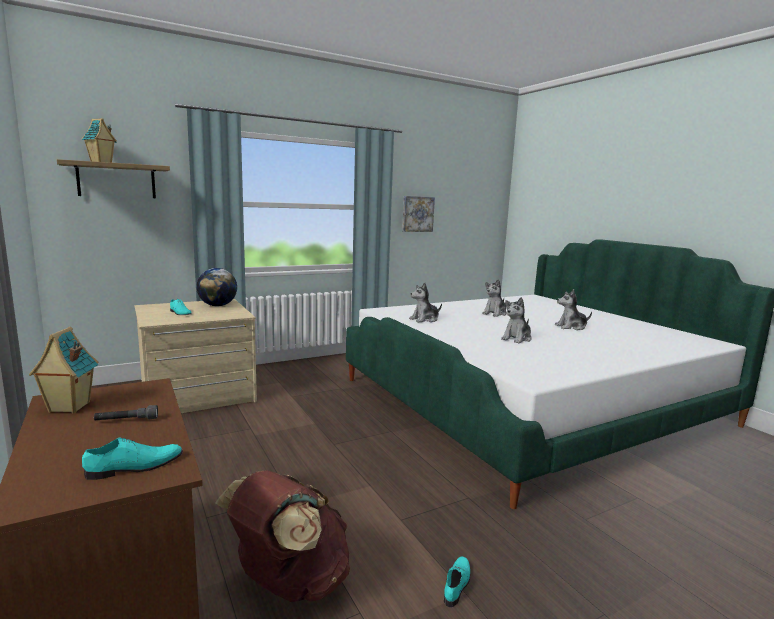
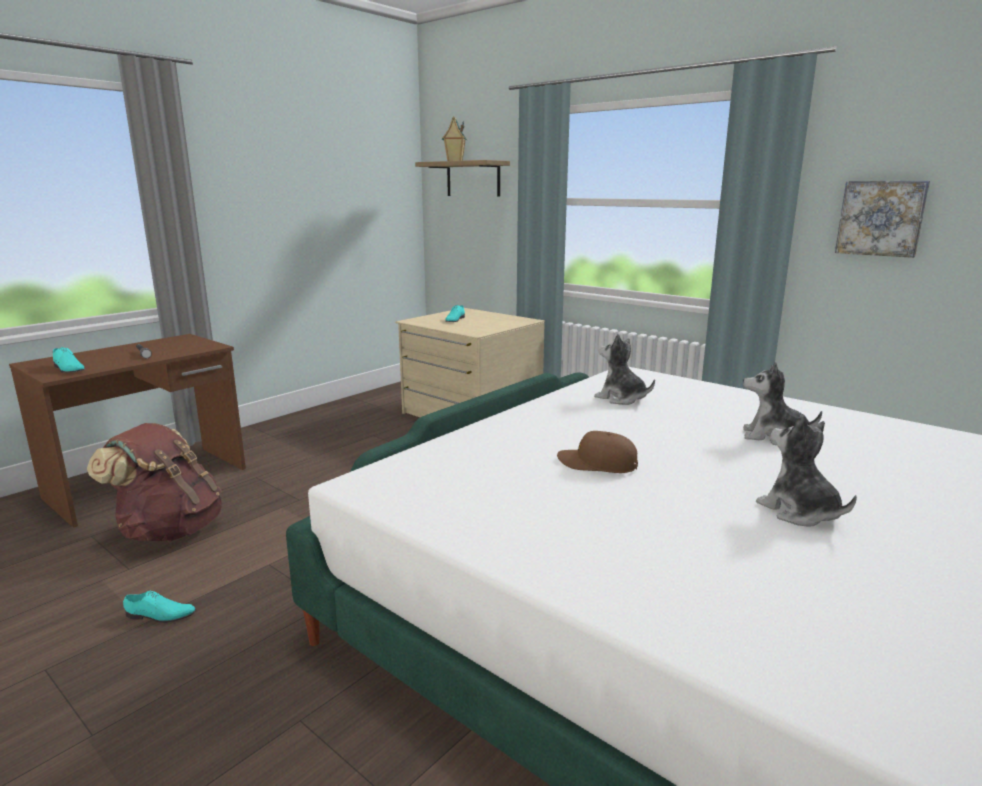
camera: 70 degrees right, 5 degrees up
toy house [29,327,98,413] -> none
globe [196,268,237,306] -> none
plush toy [501,297,532,343] -> brown cap [557,431,638,473]

